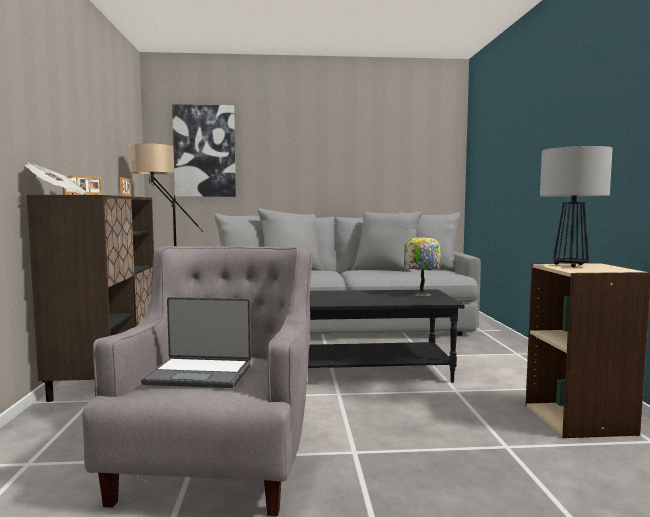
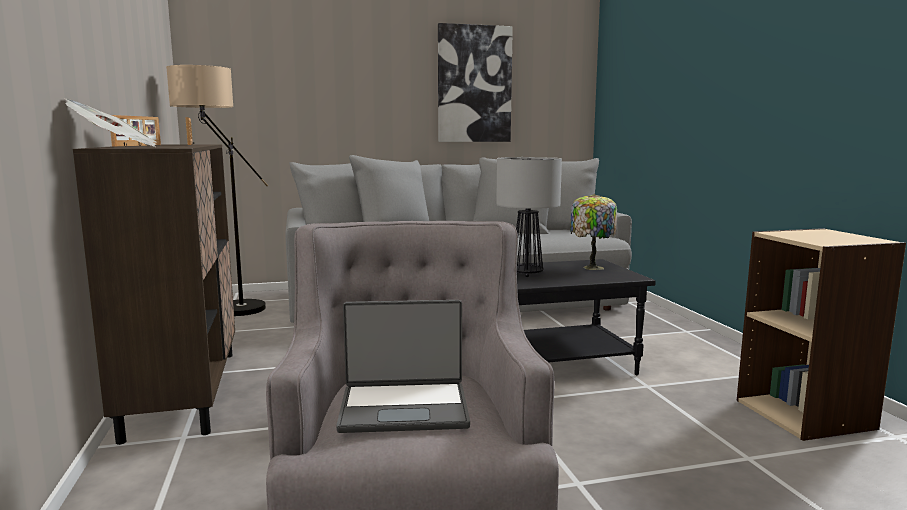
camera: 10 degrees left, 5 degrees up
picture [172,104,236,197] -> picture moved to [438,23,513,142]
table lamp [540,146,613,267] -> table lamp moved to [496,157,562,277]

